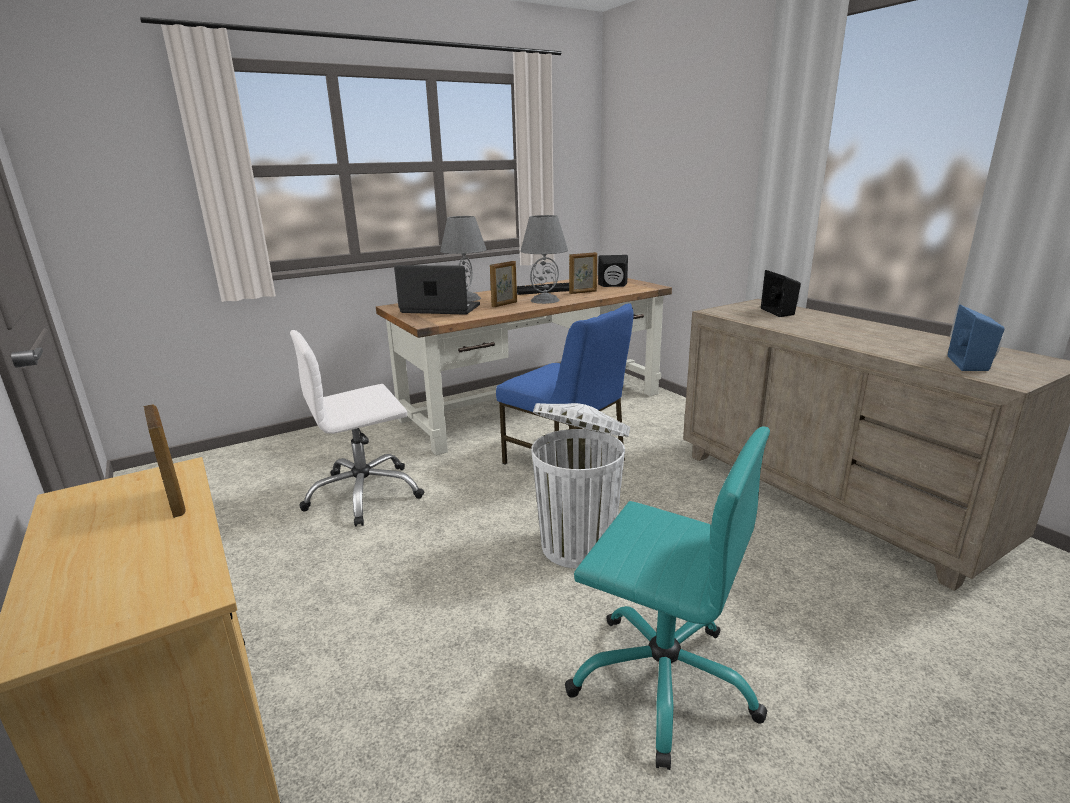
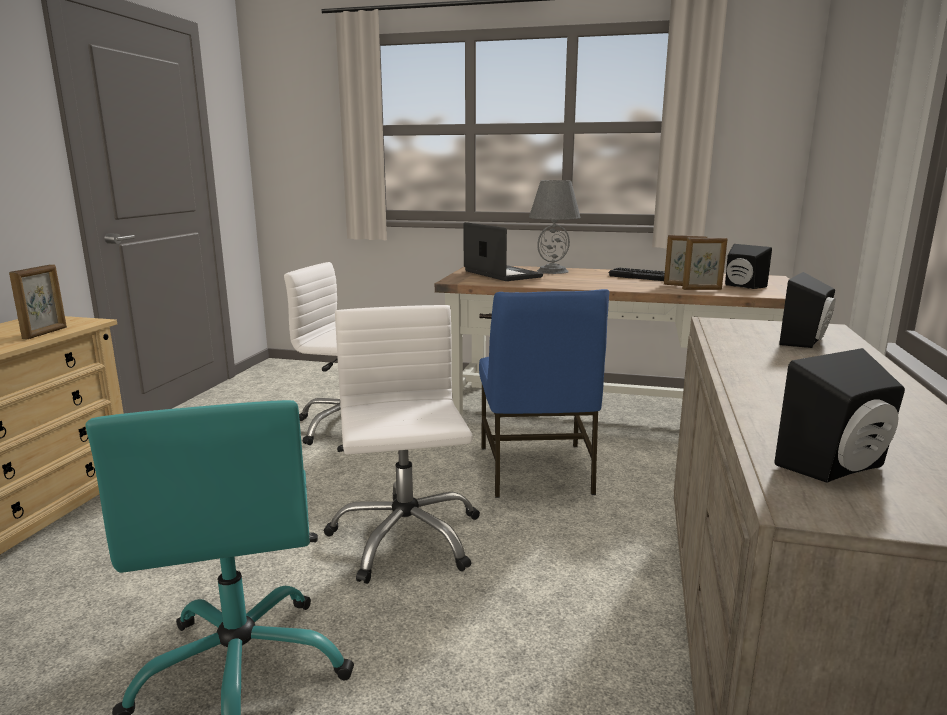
camera: 45 degrees right, 5 degrees down
picture frame [490,261,517,307] -> picture frame moved to [682,238,727,290]
grey table lamp [521,215,568,304] -> none
white trash can [531,403,630,569] -> white office chair [324,305,480,584]
blue speaker [948,305,1005,371] -> black speaker [775,348,905,483]

